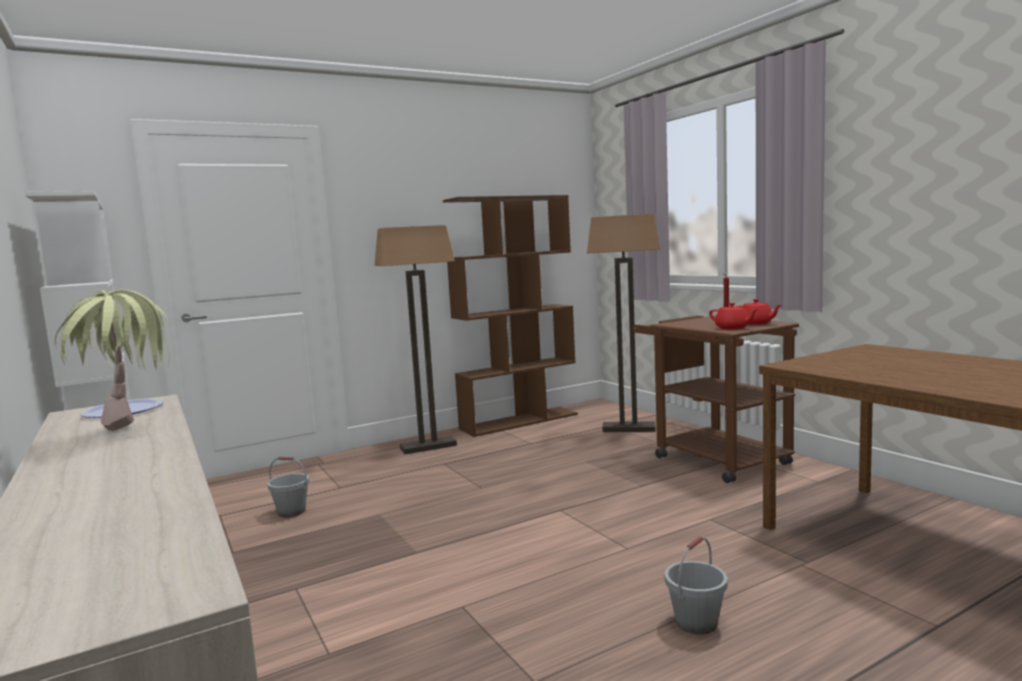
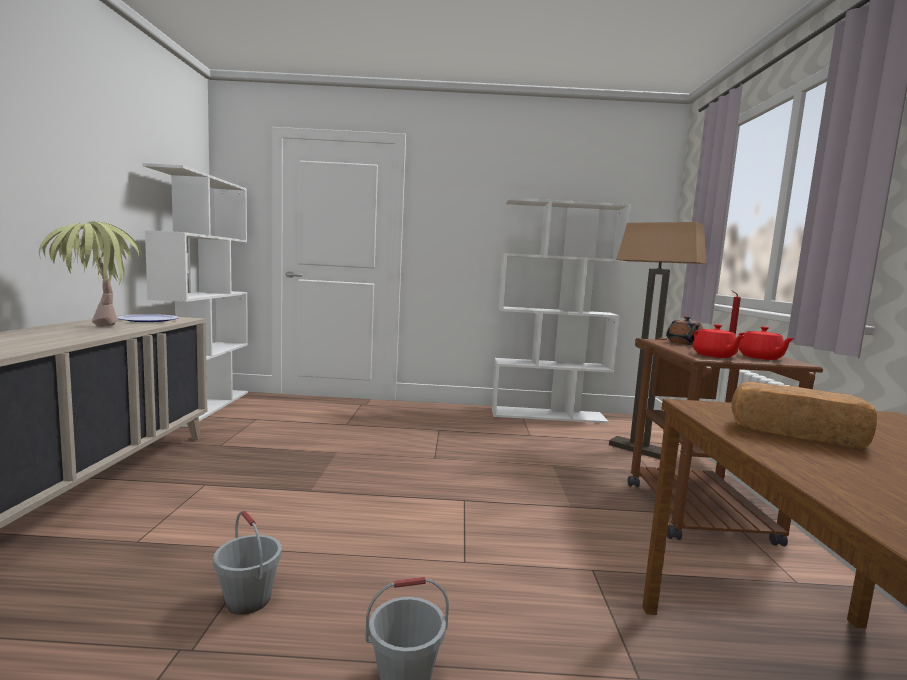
camera: 30 degrees right, 0 degrees up
grey bucket [267,457,309,517] -> grey bucket moved to [213,511,282,615]
floor lamp [374,225,457,454] -> none
brown bookcase [443,195,578,437] -> white bookcase [492,198,631,423]
none -> brown teapot [666,316,703,345]
none -> bread [731,382,877,448]

